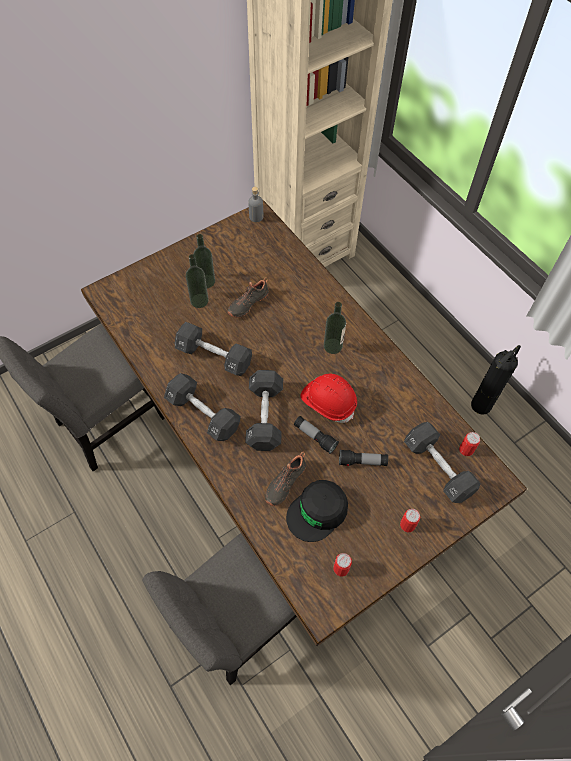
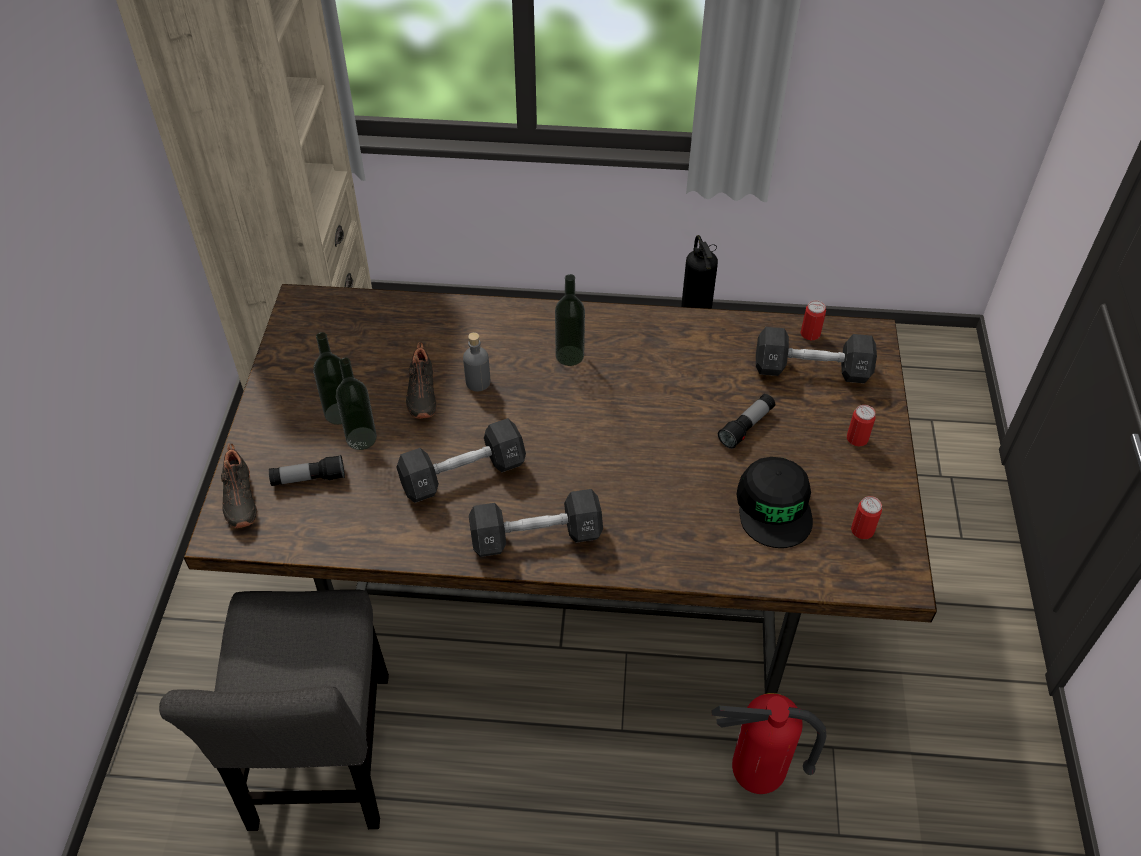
camera: 50 degrees left, 10 degrees down
grey chair [142,533,297,685] -> fire extinguisher [711,693,826,794]
black dumbbell [245,370,283,451] -> none
grey bottle [248,187,263,222] -> grey bottle moved to [463,332,490,391]
black shoe [265,452,306,506] -> black shoe moved to [221,444,257,528]
flashlight [294,416,339,454] -> flashlight moved to [269,455,345,486]
red hard hat [300,374,357,423] -> none

